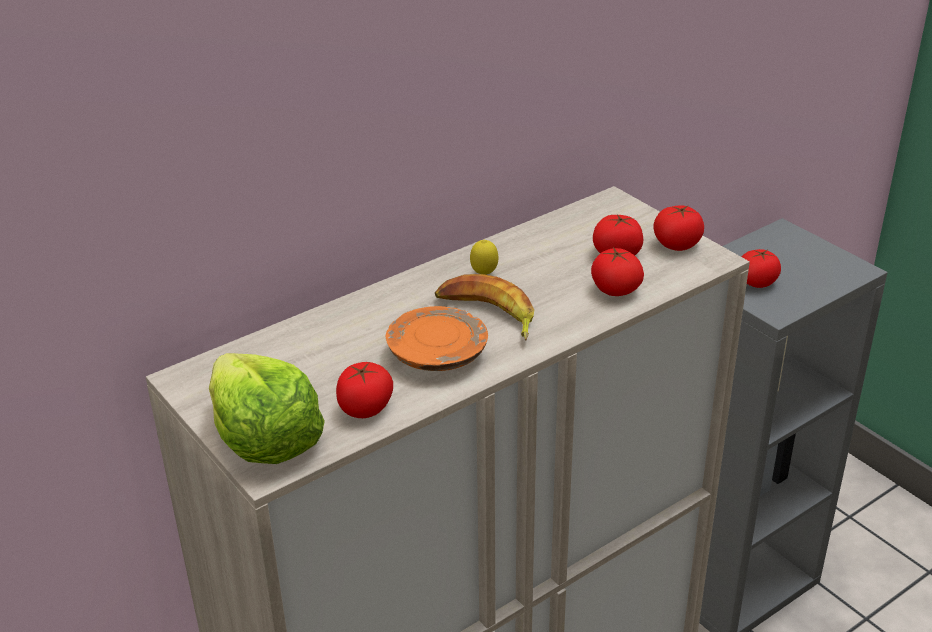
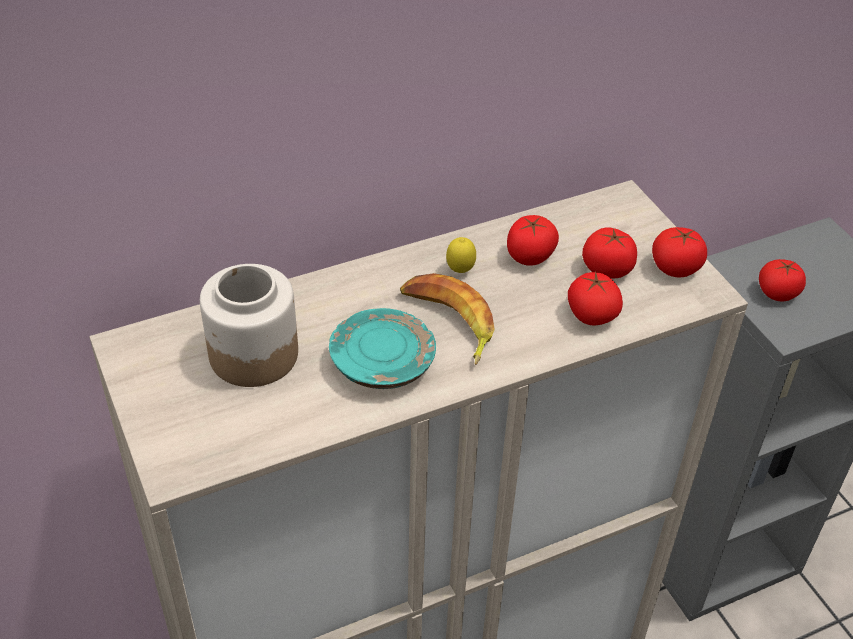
camera: 10 degrees right, 10 degrees up
lettuce [209,353,325,464] -> none
tomato [336,362,393,418] -> tomato moved to [507,215,559,266]
orange plate [386,306,488,371] -> turquoise plate [329,308,436,389]
none -> jar [200,264,298,387]

